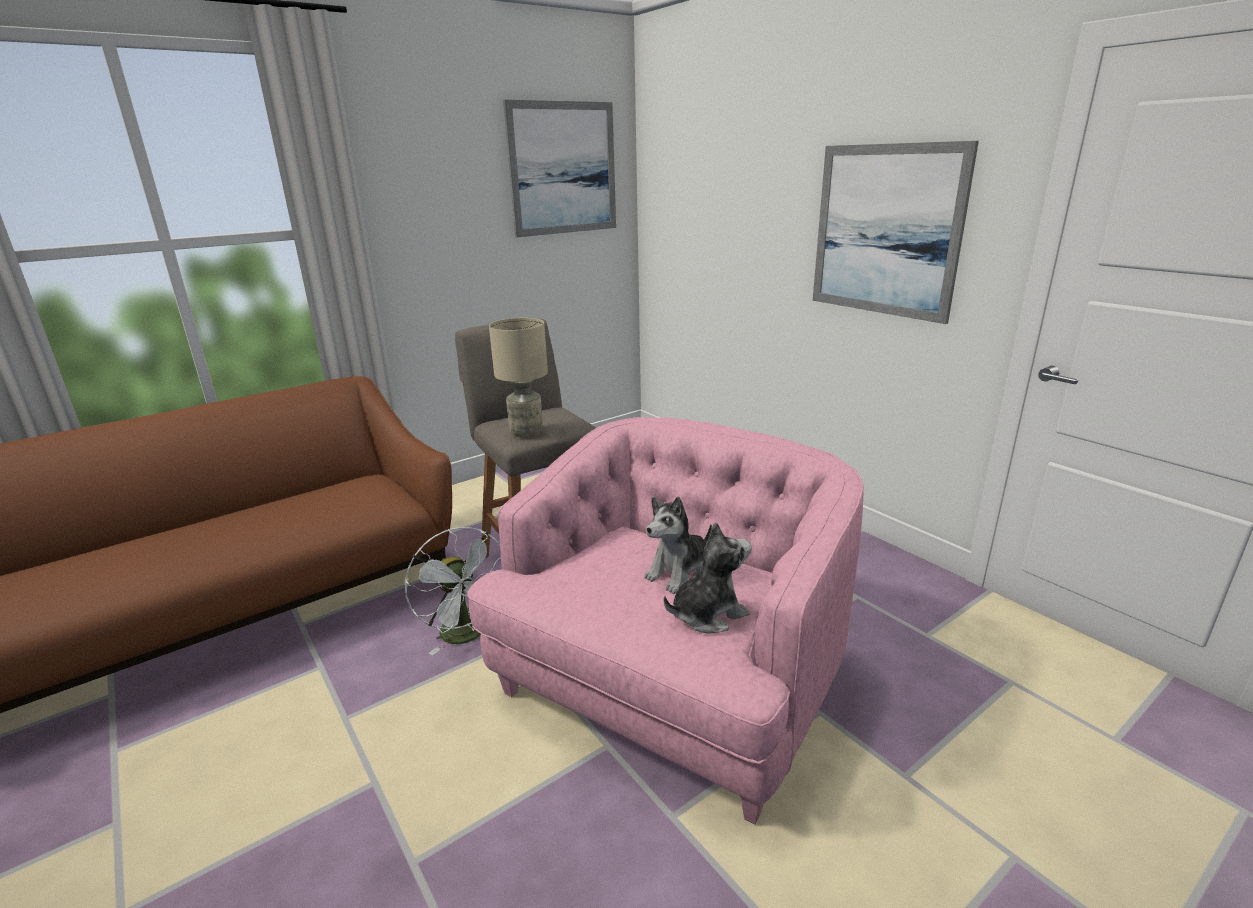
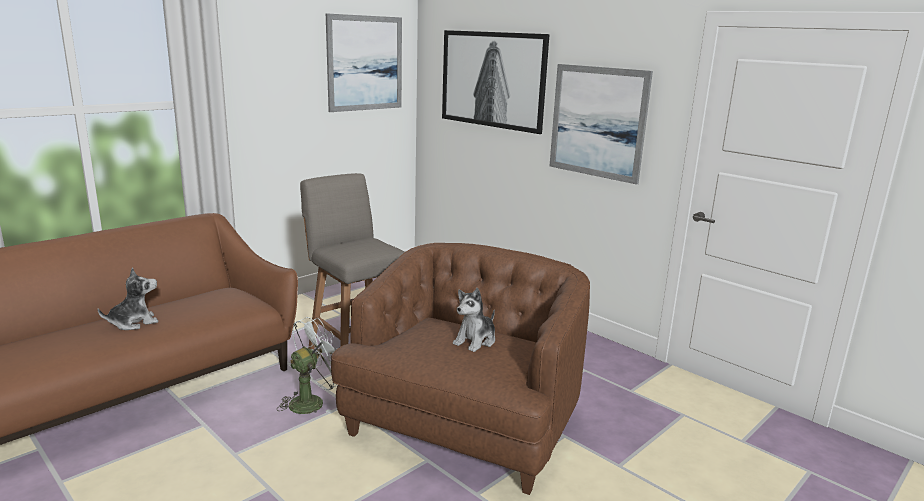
camera: 10 degrees left, 5 degrees down
white fan [405,527,501,655] -> white fan turned 90 degrees counterclockwise [277,317,337,414]
pink armchair [467,417,864,825] -> brown armchair [331,243,590,495]
beige table lamp [489,318,548,438] -> none
plush toy [664,522,752,634] -> plush toy moved to [98,268,159,330]
none -> picture [442,30,550,134]

